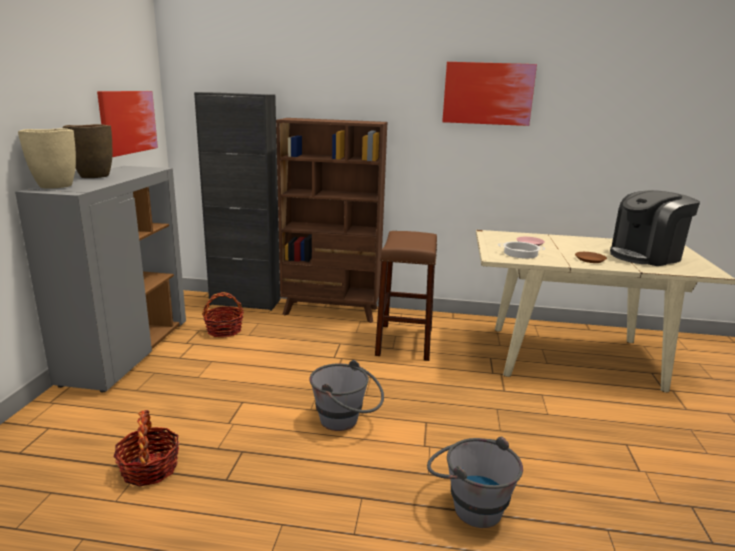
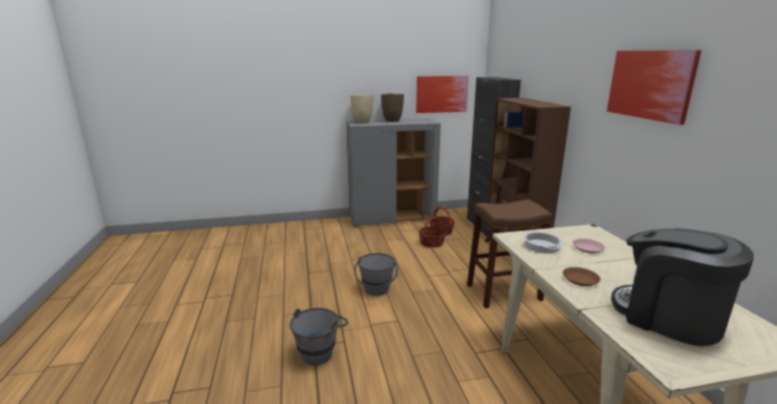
camera: 70 degrees right, 0 degrees up
basket [113,410,179,487] -> basket moved to [419,216,446,248]

